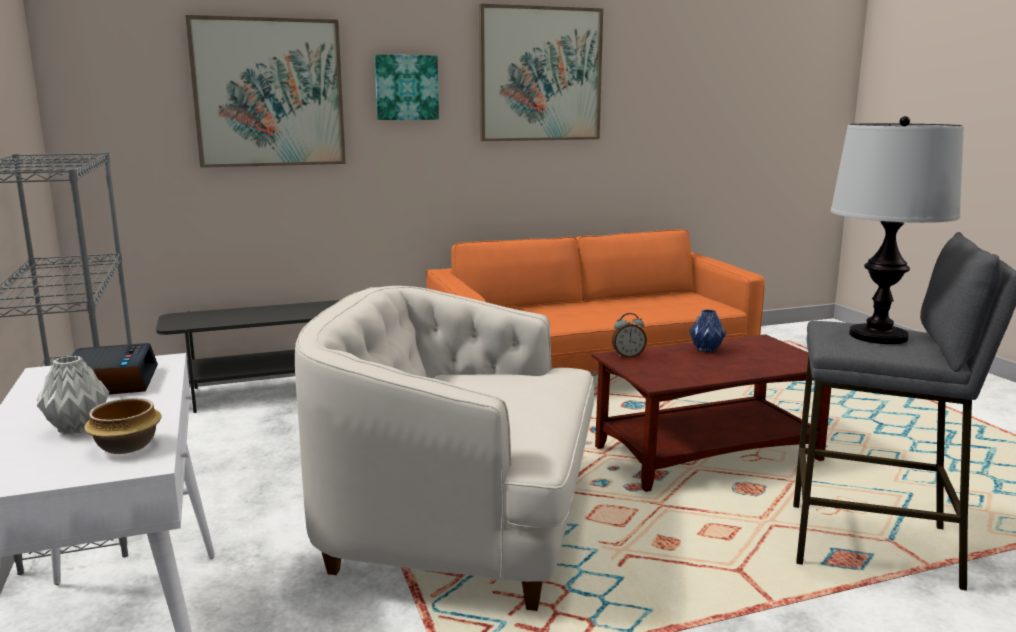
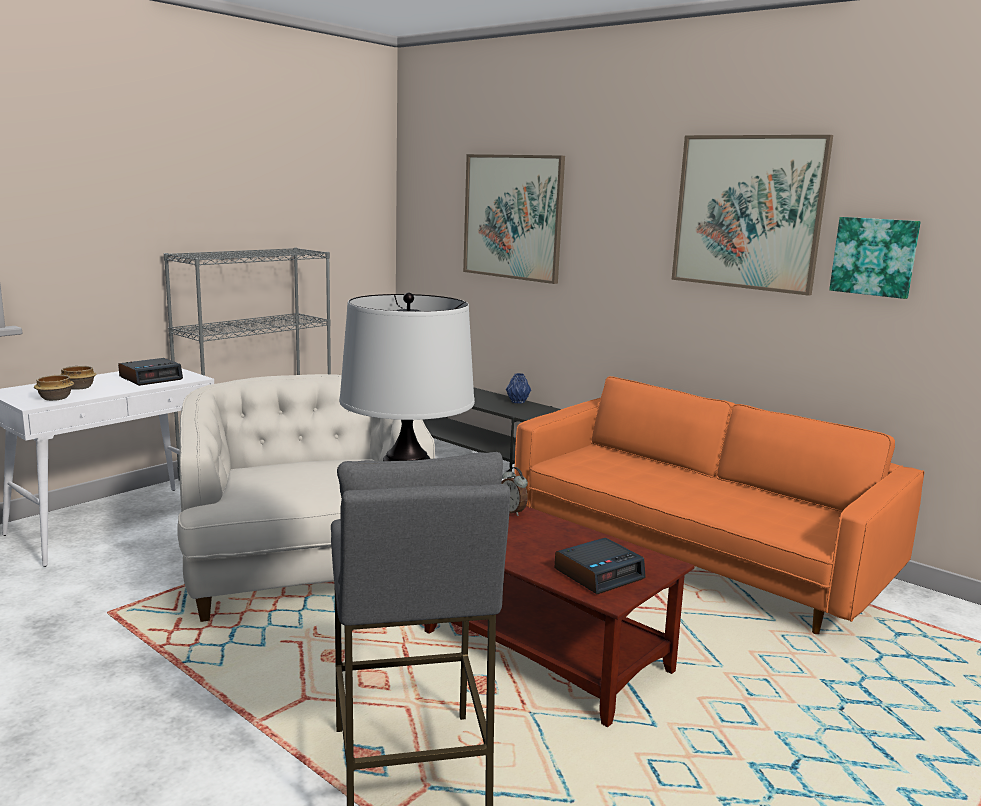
camera: 60 degrees right, 0 degrees up
grey vase [37,356,109,434] -> bowl [60,366,97,390]
picture [375,54,439,120] -> picture moved to [829,217,921,299]
blue vase [689,310,726,352] -> blue vase moved to [506,373,531,404]
none -> alarm clock [555,538,646,594]

